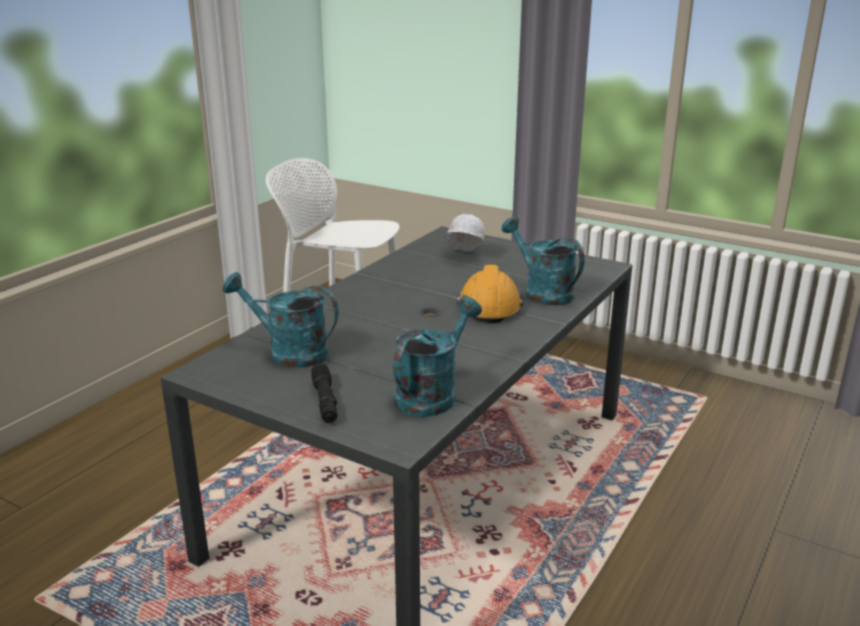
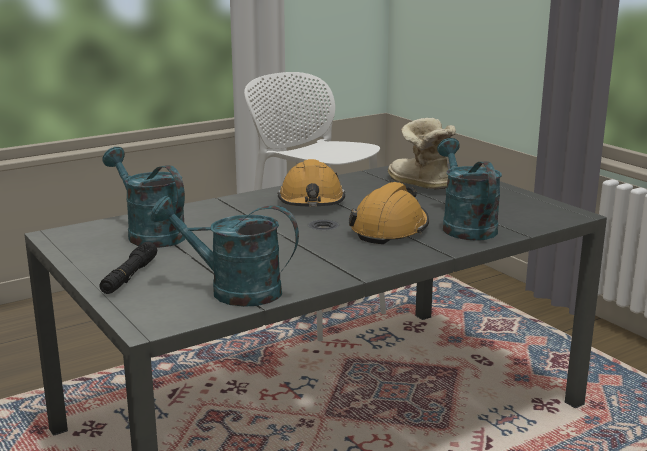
camera: 25 degrees right, 5 degrees down
turquoise watering can [393,296,482,417] -> turquoise watering can turned 135 degrees counterclockwise [150,196,299,307]
white hard hat [443,214,485,252] -> boot [388,118,456,190]
none -> orange hard hat [278,159,345,206]

